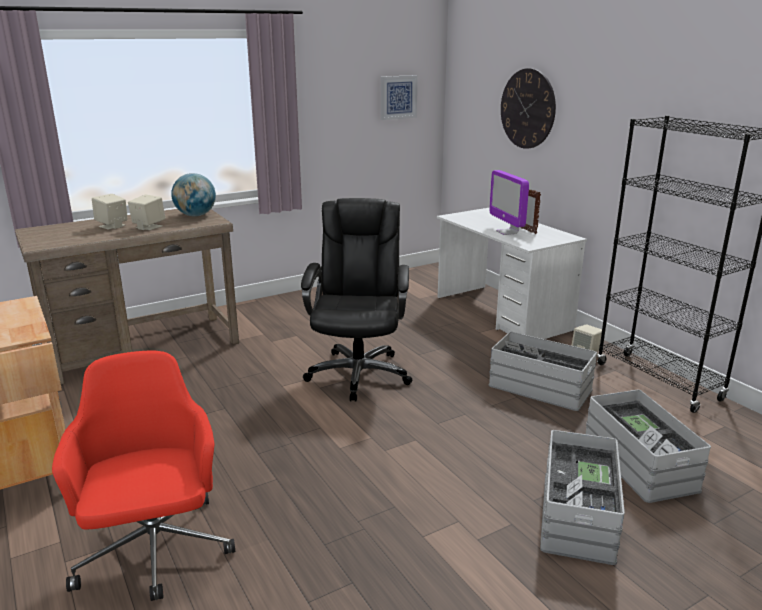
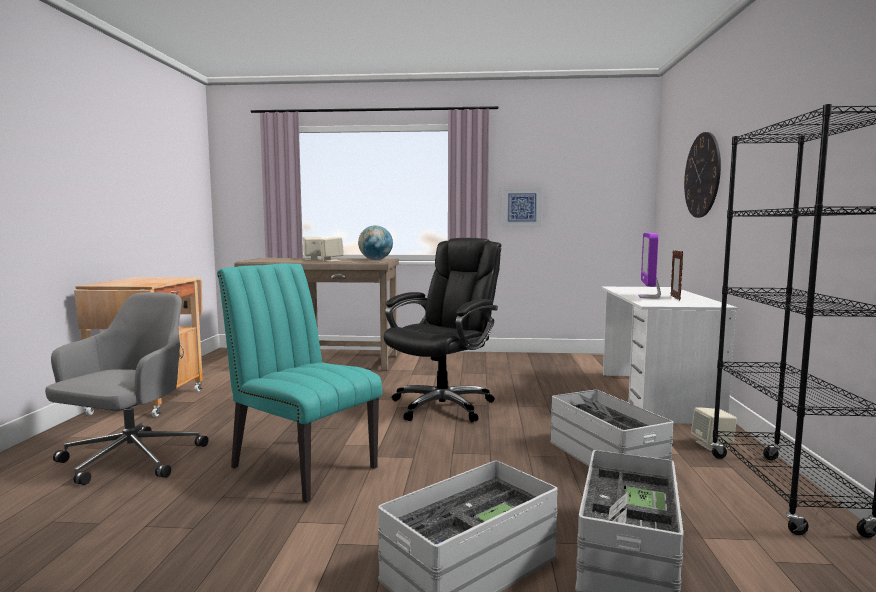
camera: 35 degrees right, 15 degrees down
red office chair [52,351,235,601] -> grey office chair [45,292,208,485]
picture [381,75,418,120] -> picture moved to [502,188,542,227]
none -> turquoise chair [217,263,382,503]

